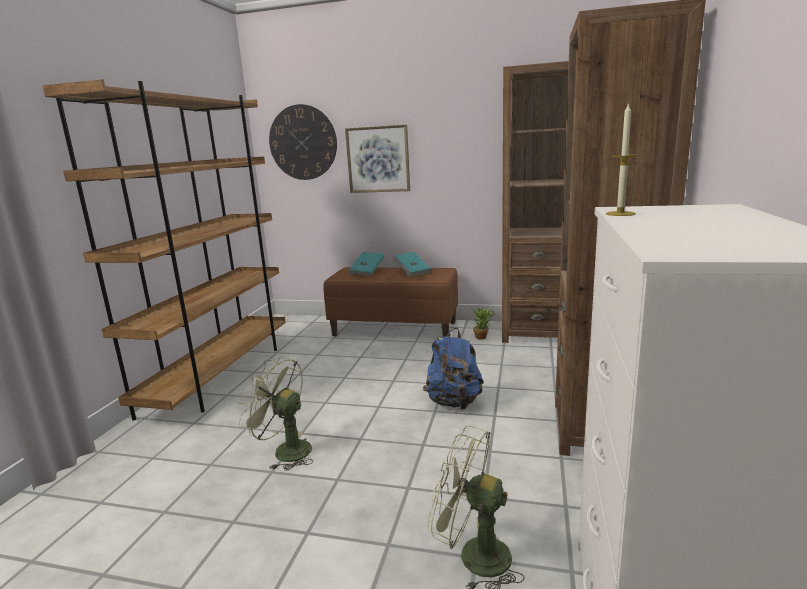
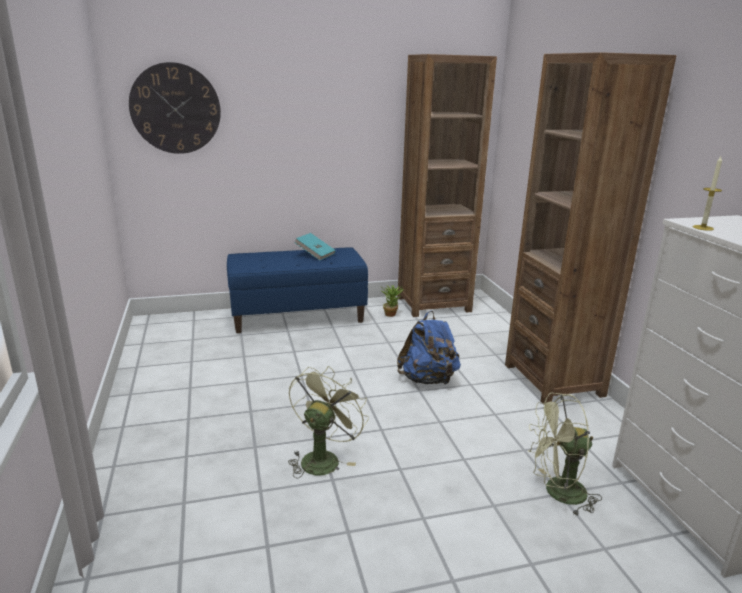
camera: 30 degrees left, 5 degrees up
brown bookcase [43,79,286,421] -> none
green fan [238,356,313,471] -> green fan turned 120 degrees clockwise [288,366,369,479]
brown bench [323,267,458,337] -> blue bench [227,247,368,333]
picture [345,125,410,193] -> none
turquoise book [349,252,384,276] -> none

